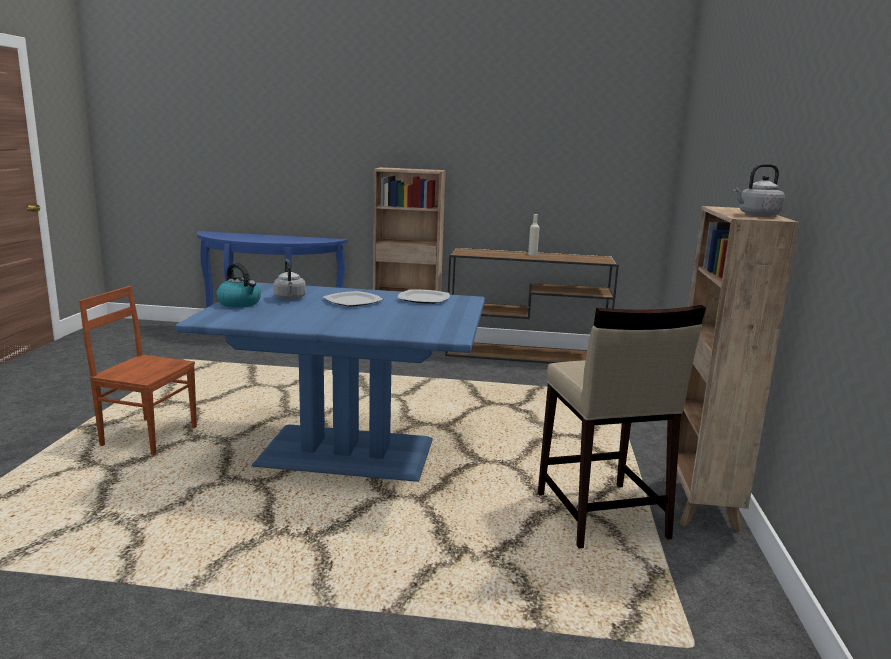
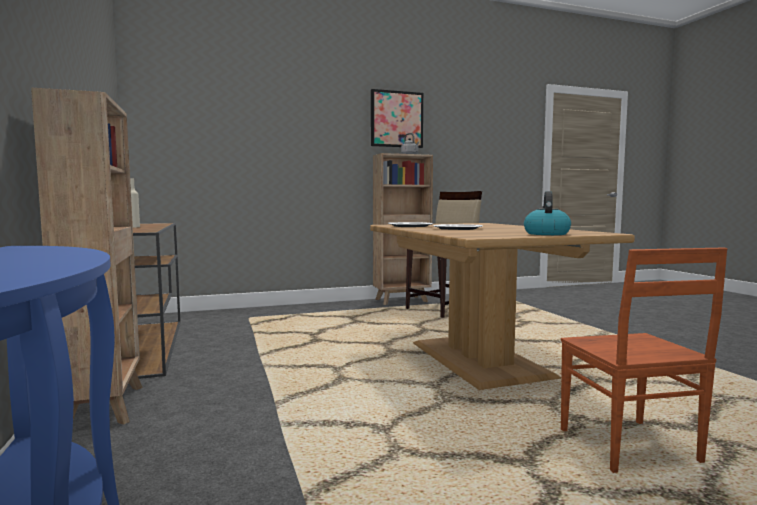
camera: 115 degrees left, 10 degrees down
blue dining table [176,282,485,482] -> brown dining table [370,223,635,390]
grey kettle [274,259,306,300] -> none
none -> picture [371,89,423,148]

